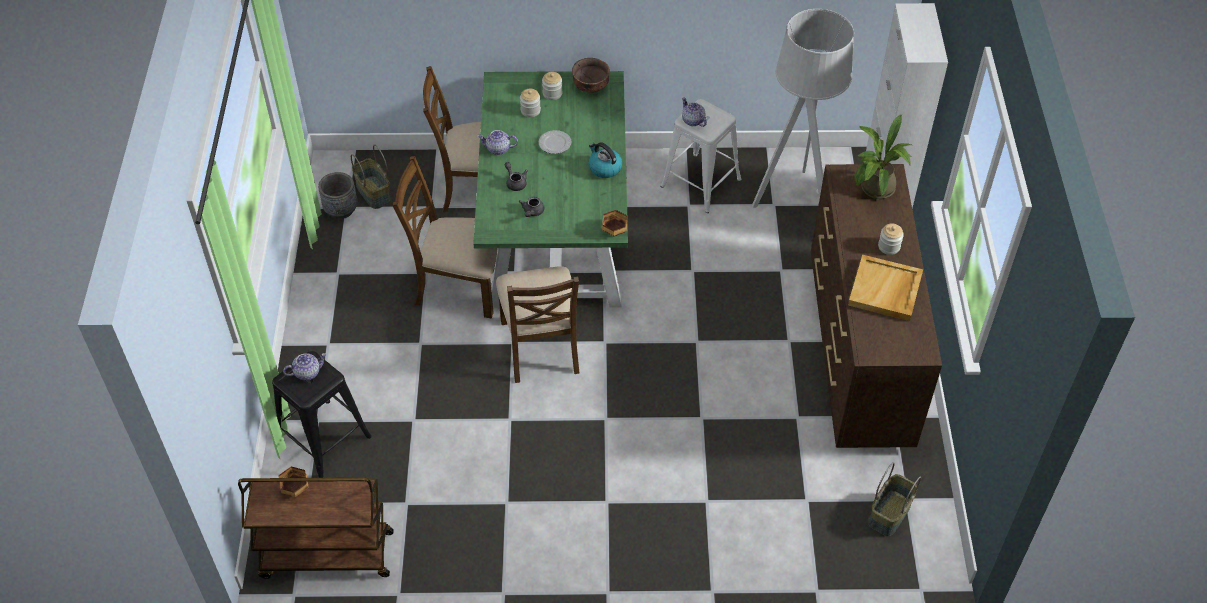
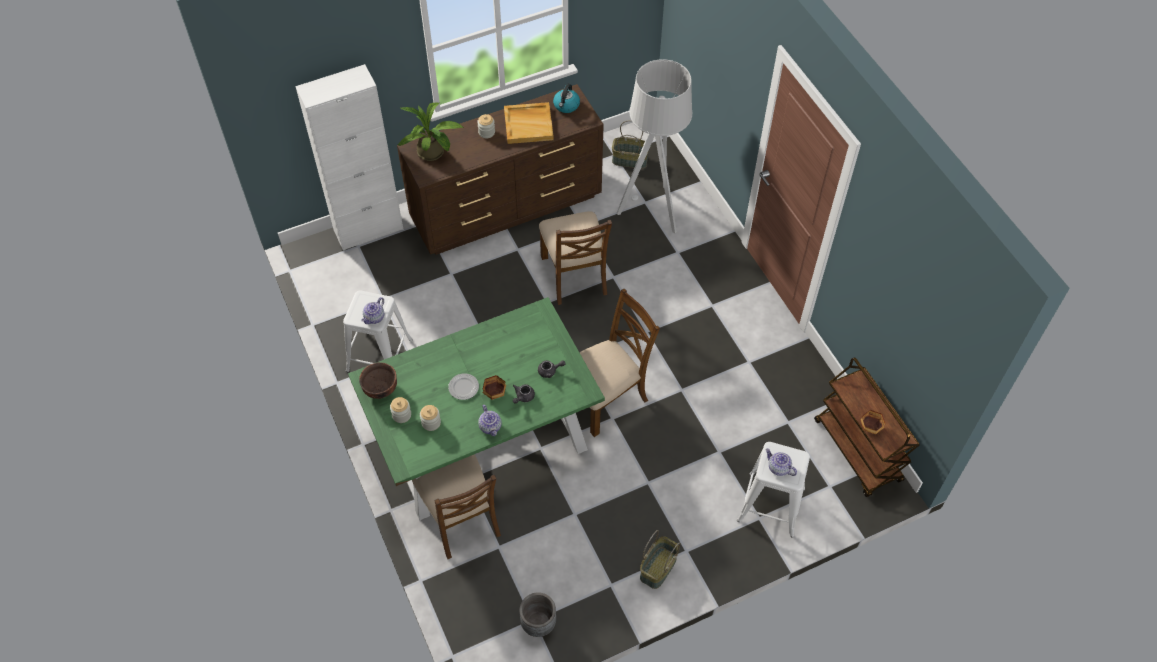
camera: 115 degrees left, 5 degrees up
black stool [272,351,372,478] -> white stool [737,442,810,537]
basket [351,144,392,209] -> basket moved to [640,530,680,589]
brown chair [392,156,497,318] -> brown chair moved to [539,211,612,305]
kettle [588,142,622,178] -> kettle moved to [553,84,580,113]
bowl [602,210,627,236] -> bowl moved to [483,375,506,400]
grey floor lamp [752,9,854,208] -> grey floor lamp moved to [617,59,692,233]

